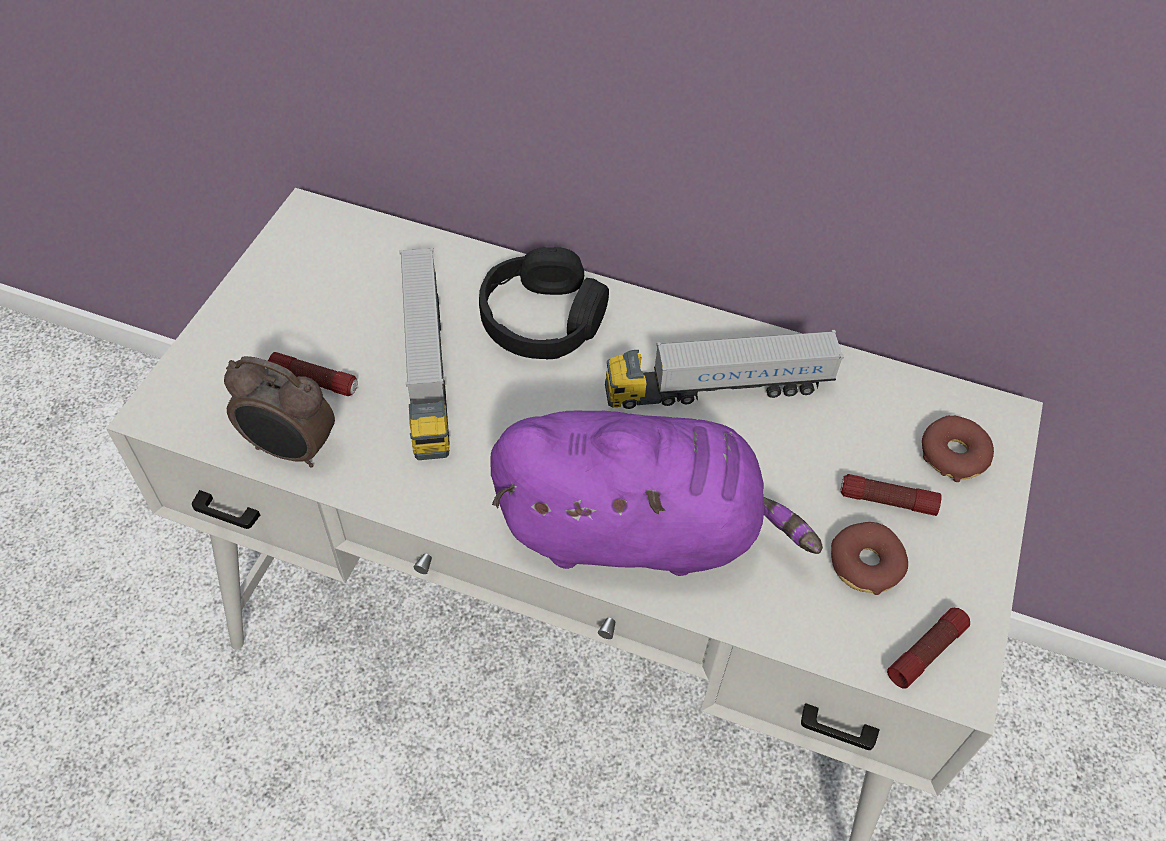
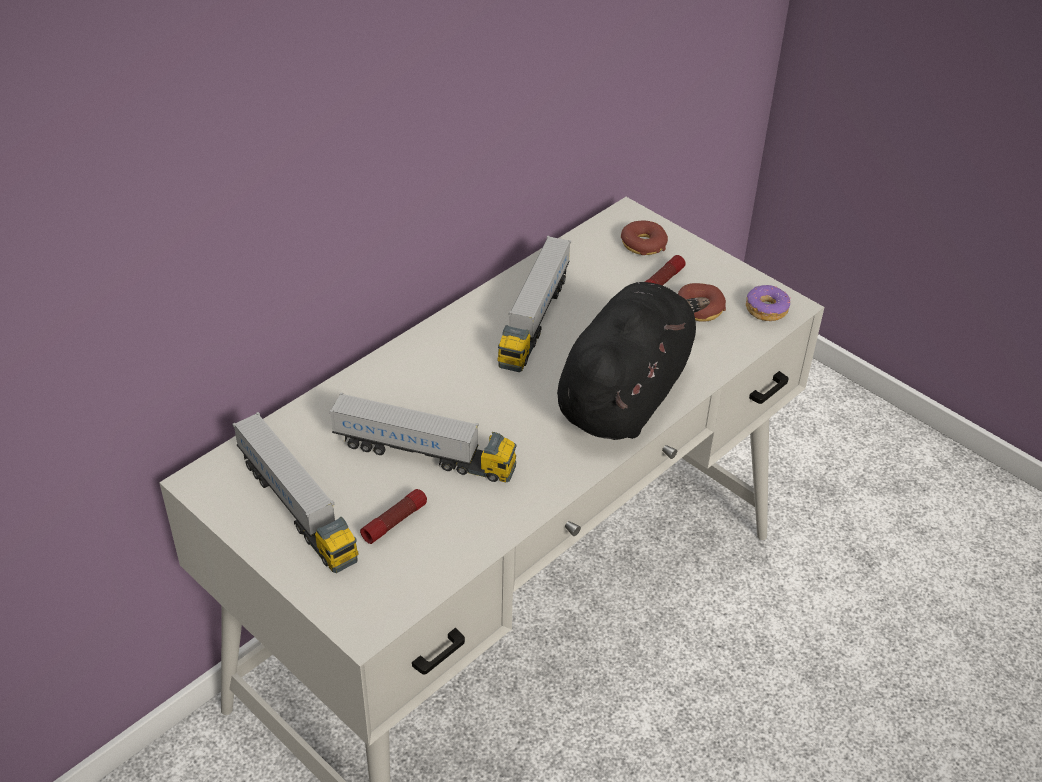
camera: 65 degrees left, 10 degrees down
alarm clock [224,356,335,467] -> none
black headphones [479,247,609,359] -> none
purple plush toy [490,411,823,576] -> black plush toy [557,282,710,440]
flashlight [887,608,970,689] -> donut [746,285,791,321]
none -> toy truck [232,412,359,573]

